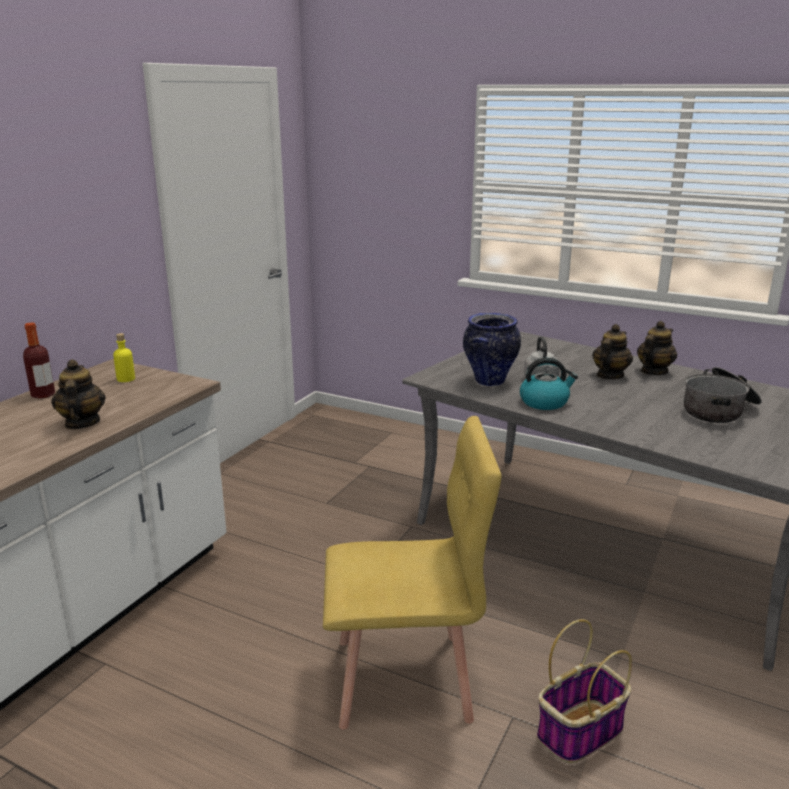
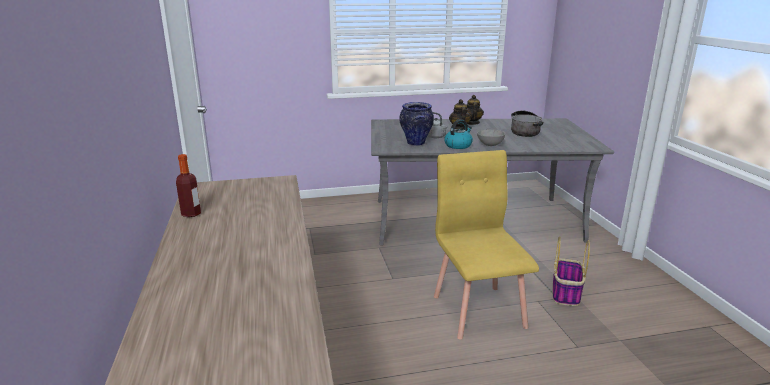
camera: 40 degrees left, 0 degrees up
teapot [51,359,106,429] -> none
yellow bottle [113,333,135,382] -> none
yellow chair [323,416,501,730] -> yellow chair turned 60 degrees counterclockwise [434,150,539,340]
none -> grey bowl [477,129,505,146]

